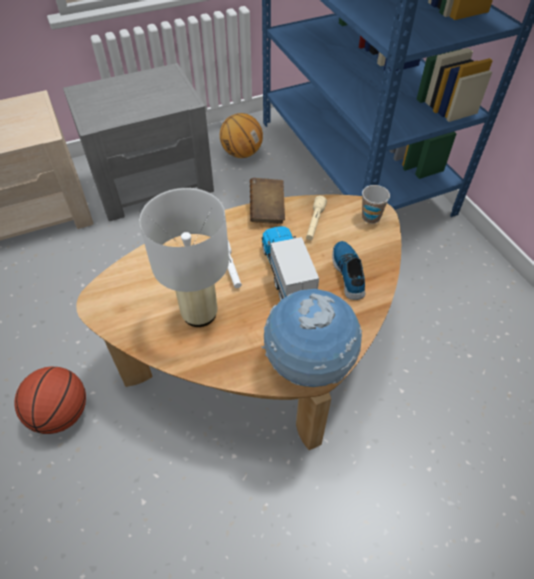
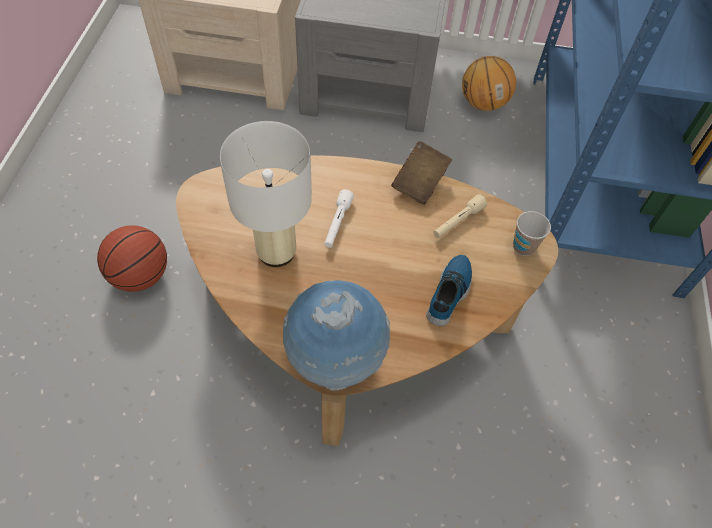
camera: 30 degrees right, 5 degrees up
toy truck [262,224,319,301] -> none

